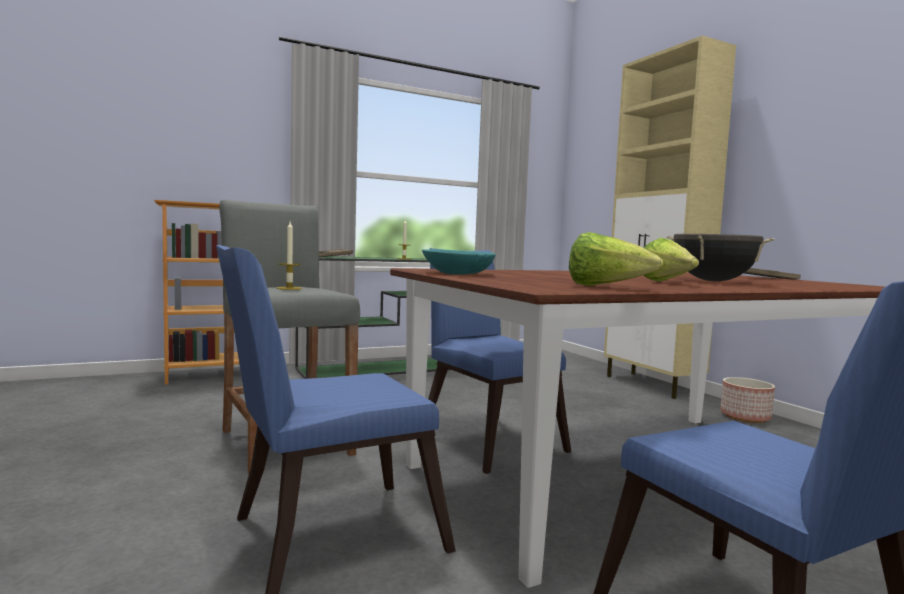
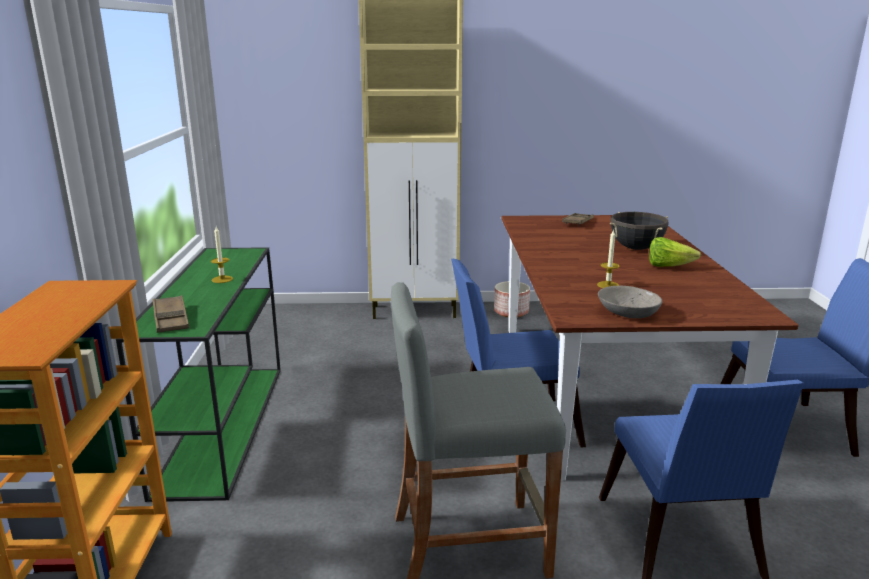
camera: 65 degrees left, 15 degrees up
candle [277,222,302,290] -> candle moved to [597,229,620,288]
turquoise bowl [422,249,496,275] -> grey bowl [598,286,663,318]
lettuce [569,232,664,286] -> none

